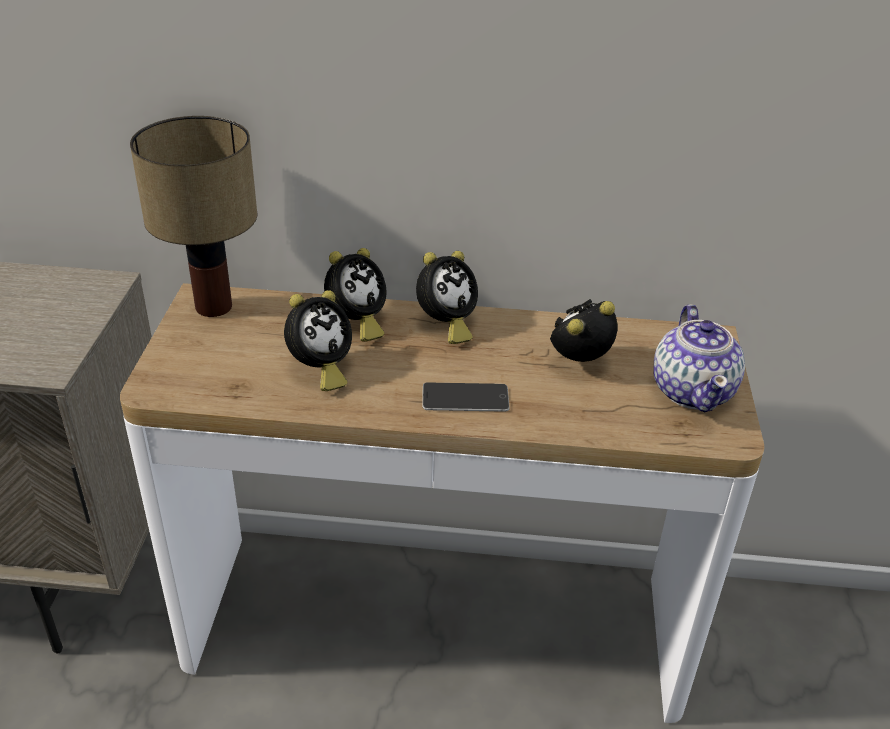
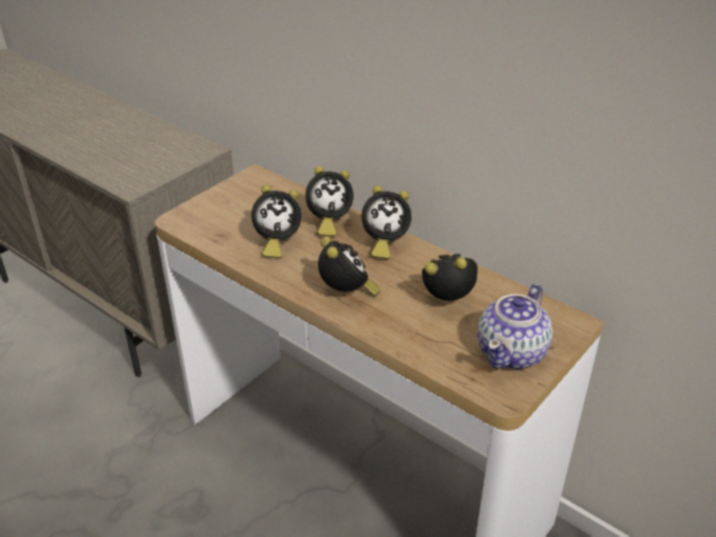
camera: 35 degrees right, 0 degrees up
table lamp [130,116,257,317] -> none
phone [422,382,510,412] -> alarm clock [318,237,380,296]

